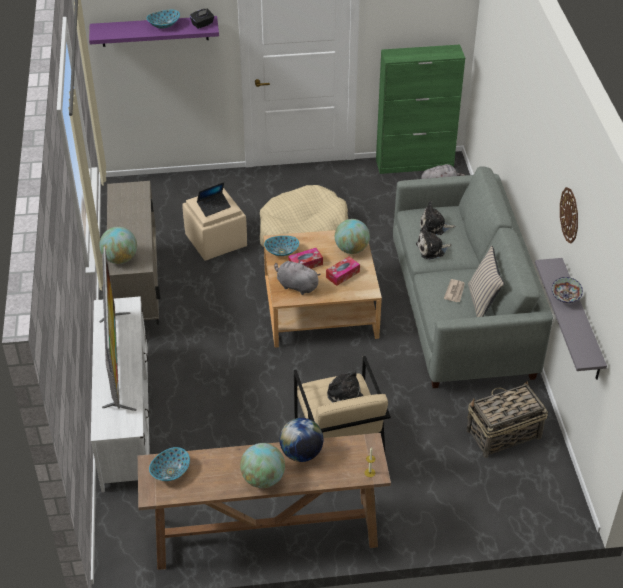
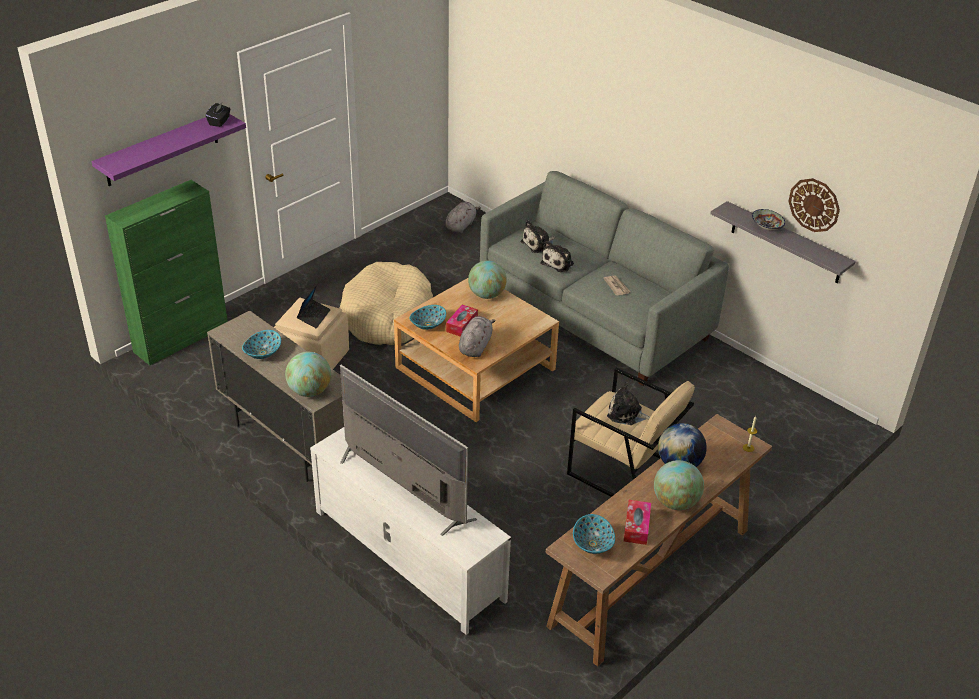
camera: 40 degrees left, 5 degrees down
bowl [146,10,180,29] -> bowl moved to [242,330,281,359]
grey plush toy [274,260,321,295] -> grey plush toy turned 120 degrees clockwise [459,316,496,357]
tissue box [326,256,360,286] -> tissue box moved to [623,500,651,545]
green cabinet [376,45,465,174] -> green cabinet moved to [105,180,228,366]
basket [466,381,548,458] -> none
beige pillow [468,246,504,317] -> none
wall clock [560,187,578,244] -> wall clock moved to [788,178,840,232]

